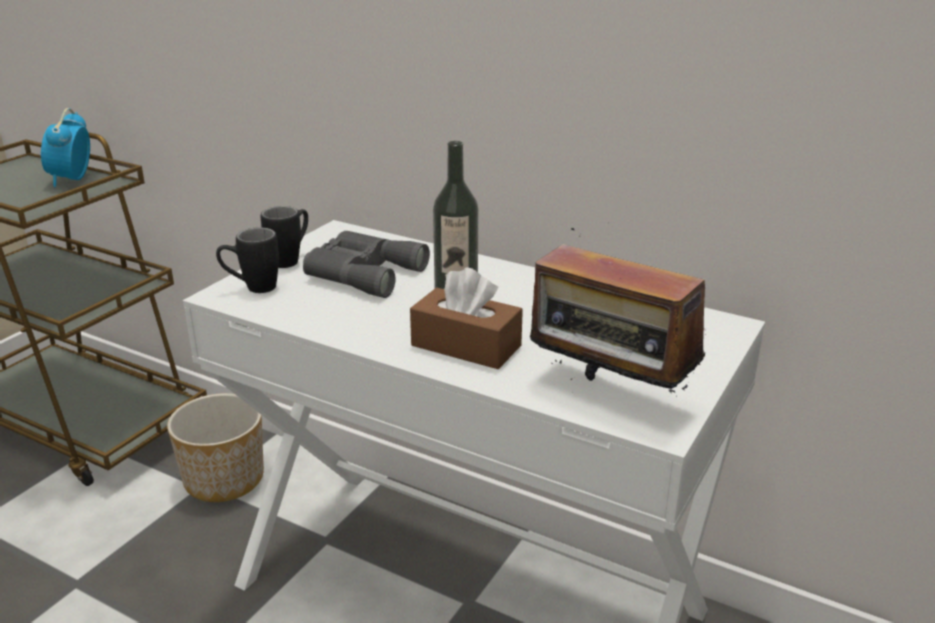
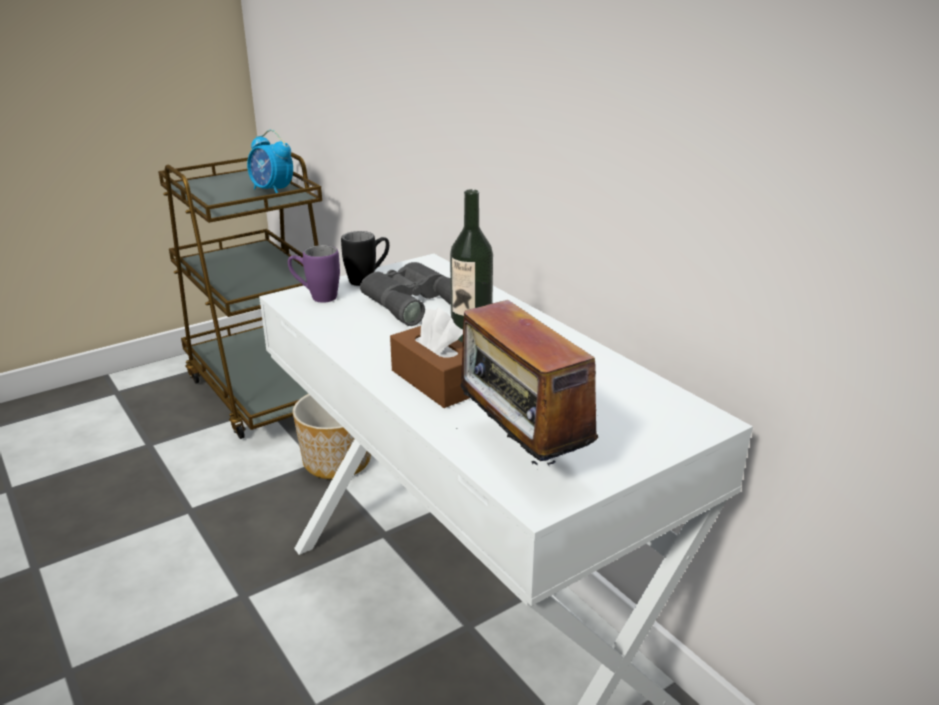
camera: 25 degrees right, 0 degrees up
alarm clock [41,108,90,187] -> alarm clock turned 75 degrees counterclockwise [247,130,293,193]
black mug [216,227,279,293] -> purple mug [288,245,340,303]

